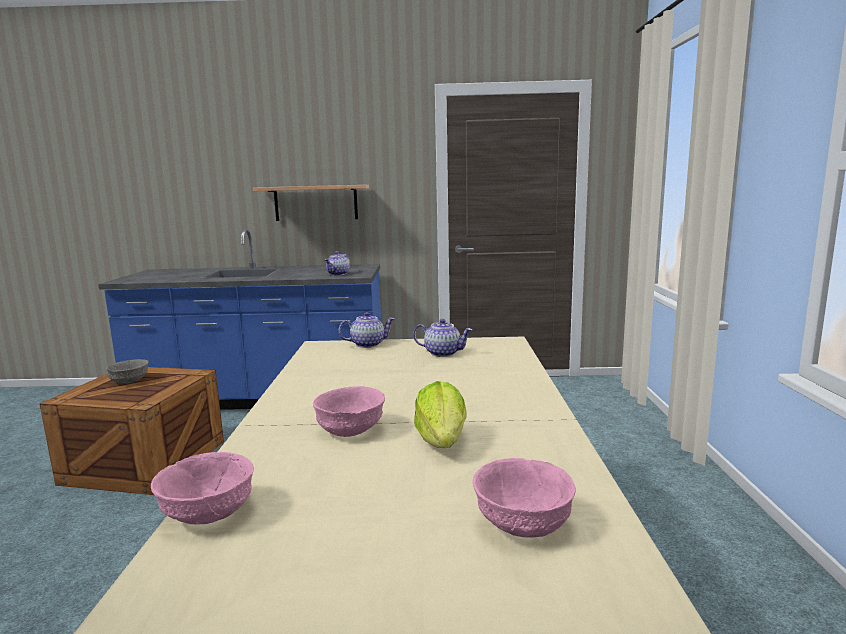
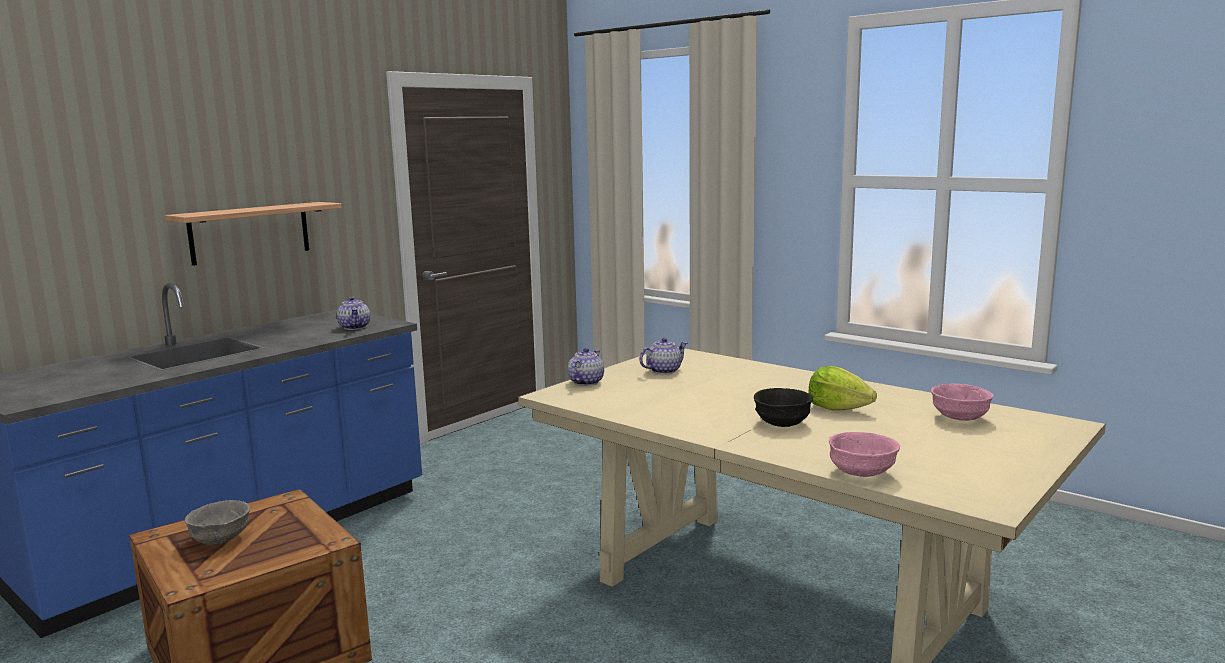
camera: 50 degrees left, 0 degrees up
pink bowl [313,386,385,437] -> black bowl [754,388,813,427]

